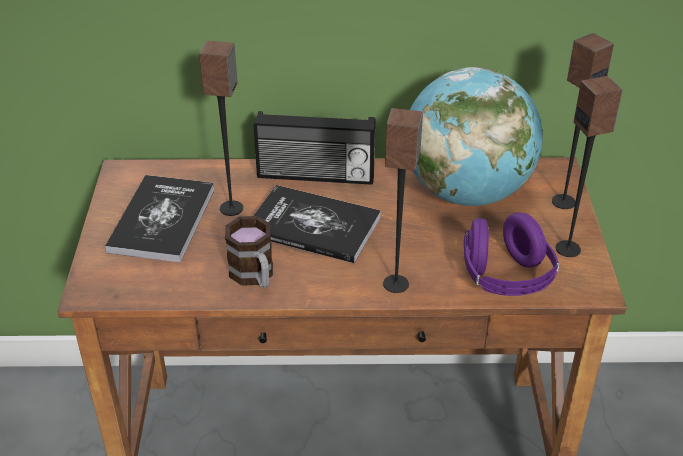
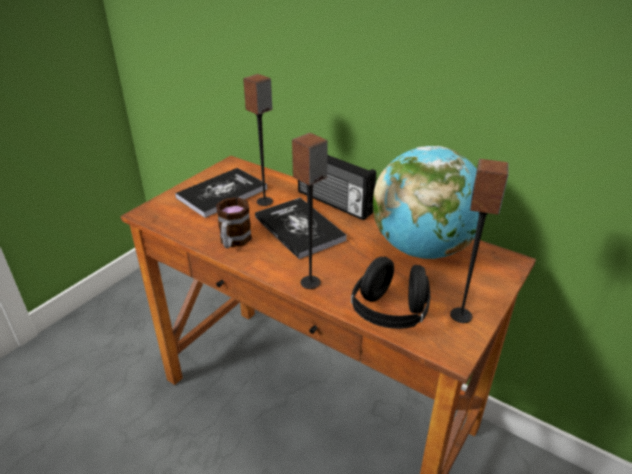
camera: 35 degrees right, 5 degrees down
purple headphones [464,212,559,296] -> black headphones [351,257,430,329]
speaker [552,33,614,209] -> none

